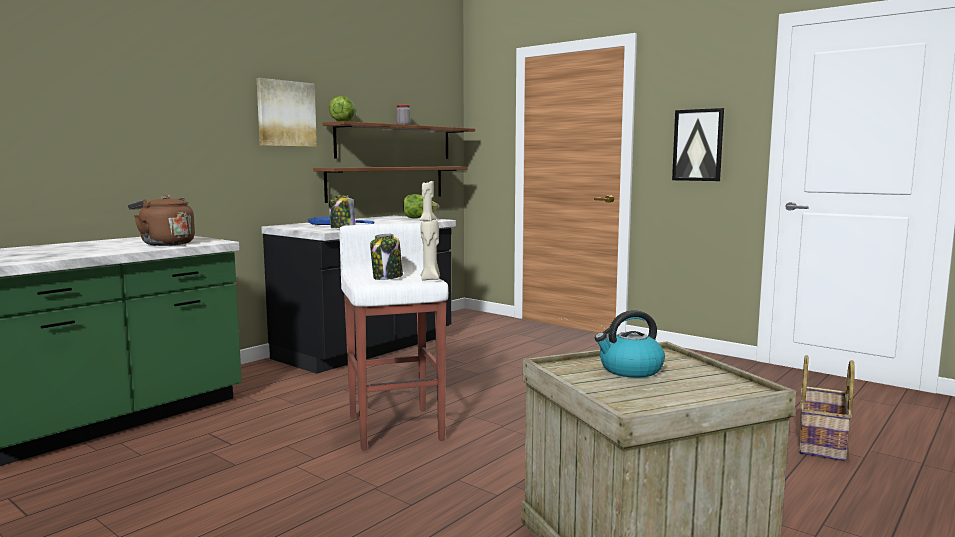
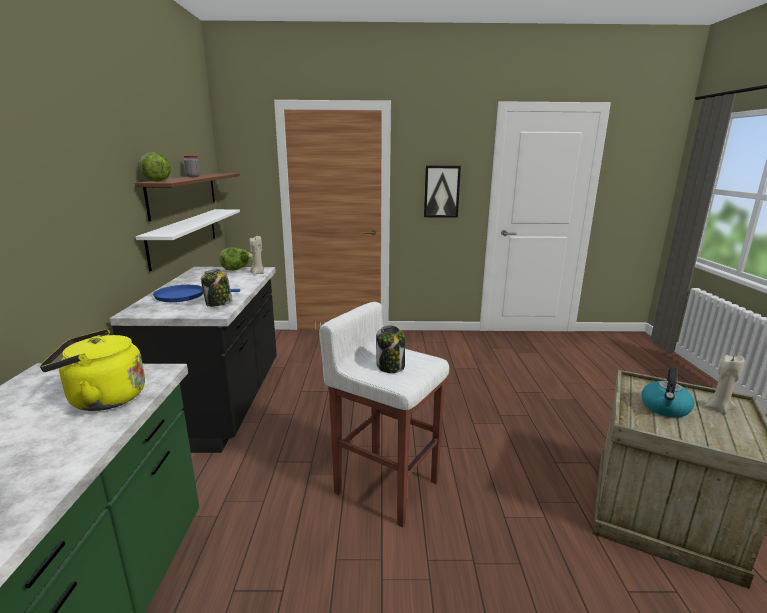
camera: 40 degrees left, 10 degrees up
brown kettle [128,195,195,246] -> yellow kettle [40,329,145,411]
picture [257,78,317,147] -> none
brown shelf [313,167,468,203] -> white shelf [136,209,240,272]
beige candle [420,220,440,281] -> beige candle moved to [705,355,745,414]
basket [799,355,855,461] -> none

